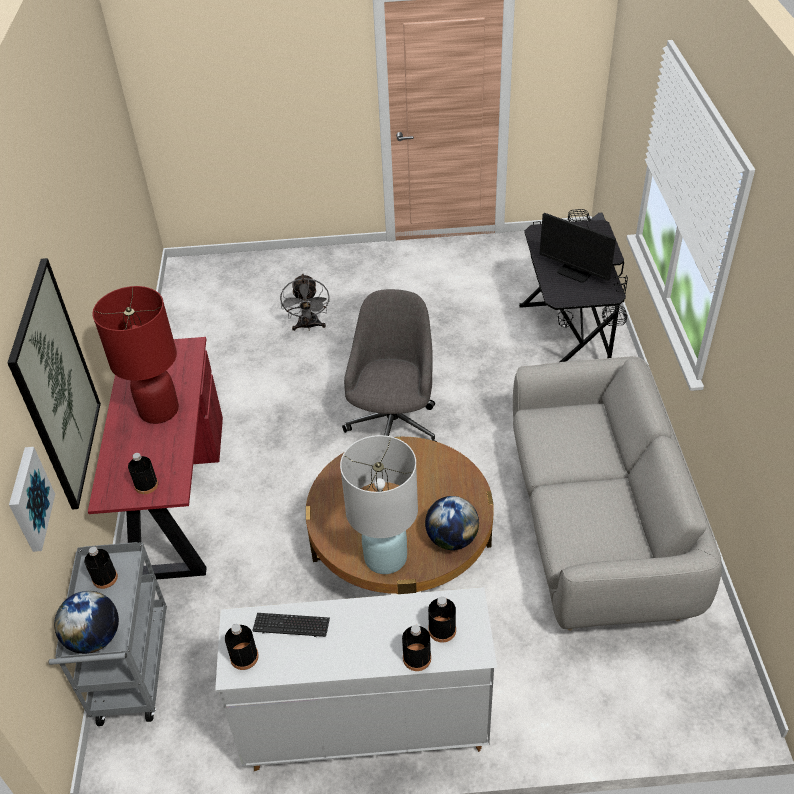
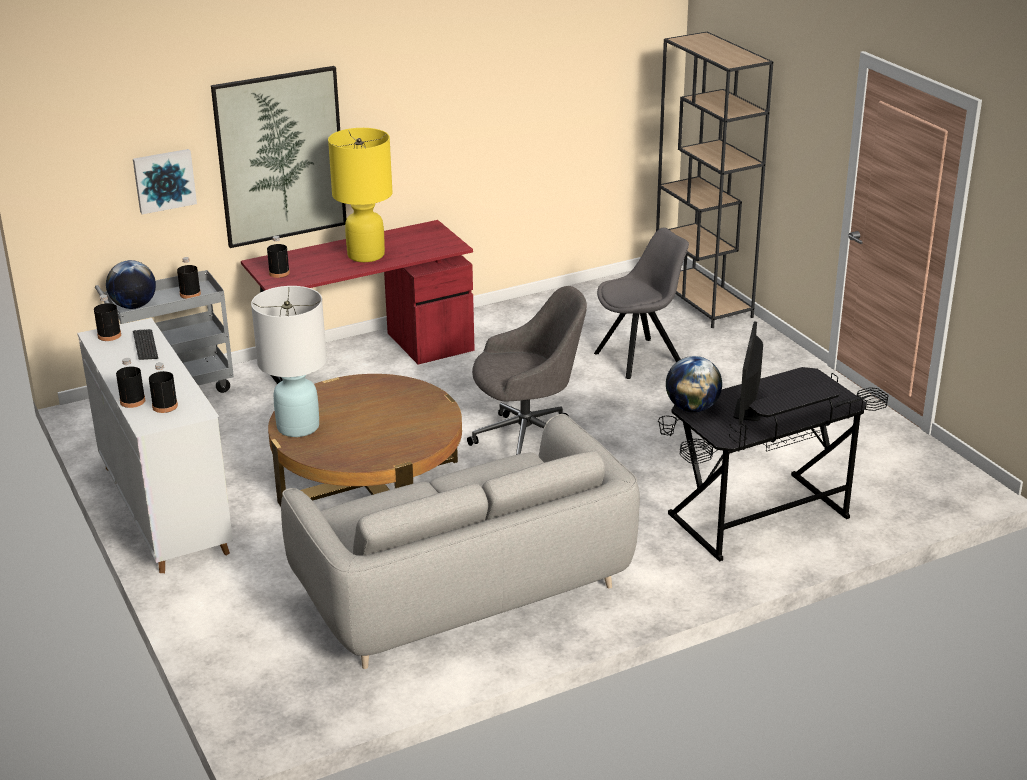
camera: 65 degrees right, 15 degrees down
red table lamp [92,286,179,424] -> yellow table lamp [328,128,393,262]
grey fan [280,274,329,331] -> grey chair [594,227,689,379]
globe [425,496,479,550] -> globe moved to [666,356,722,412]
none -> bookcase [656,32,773,328]

